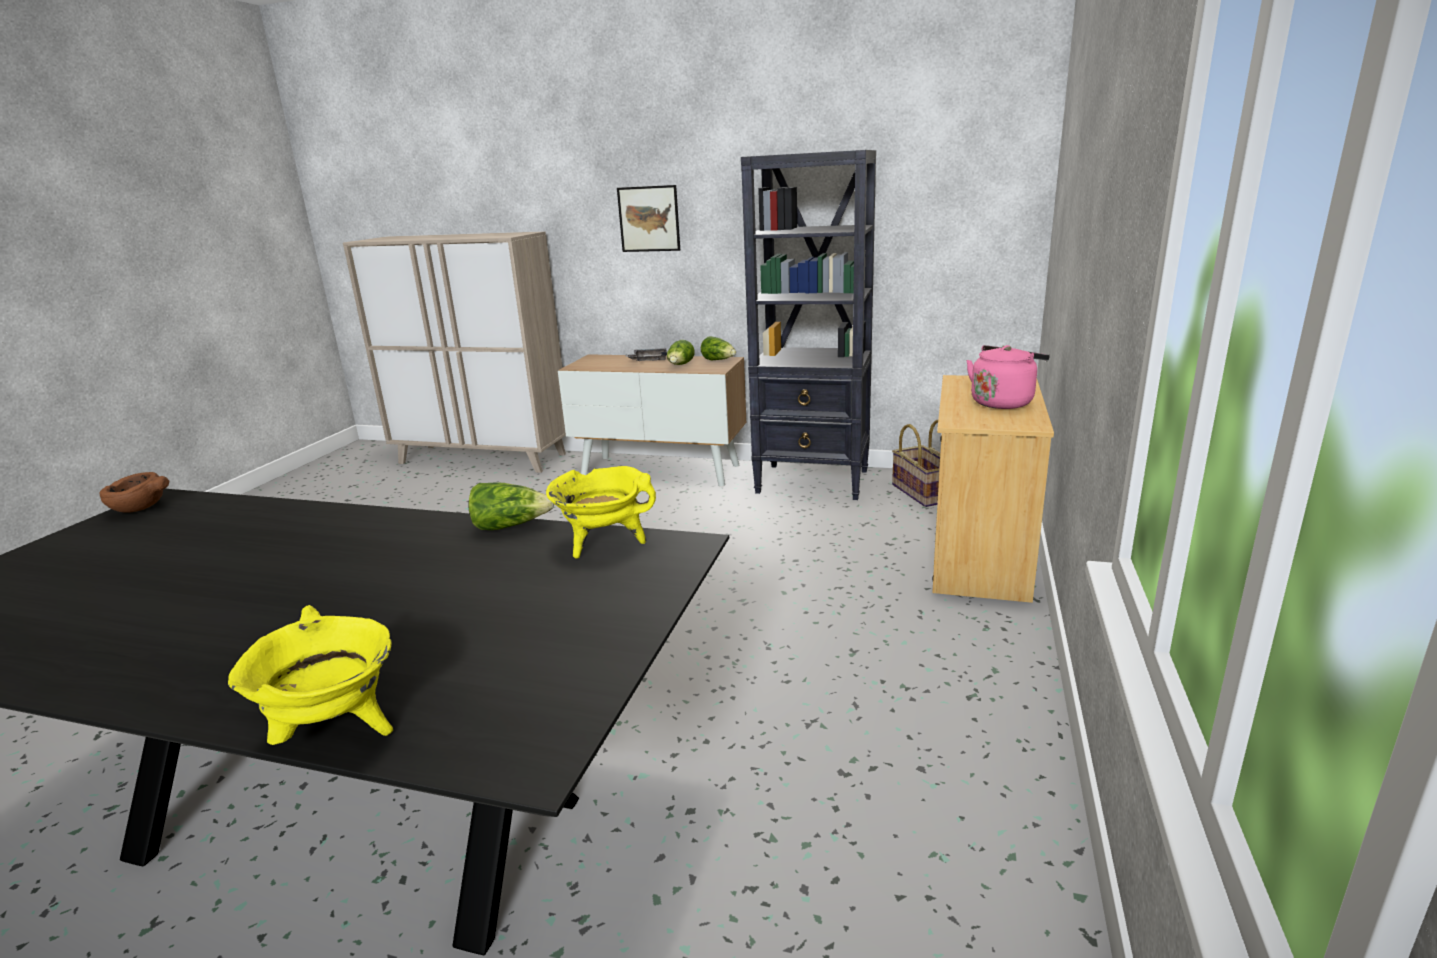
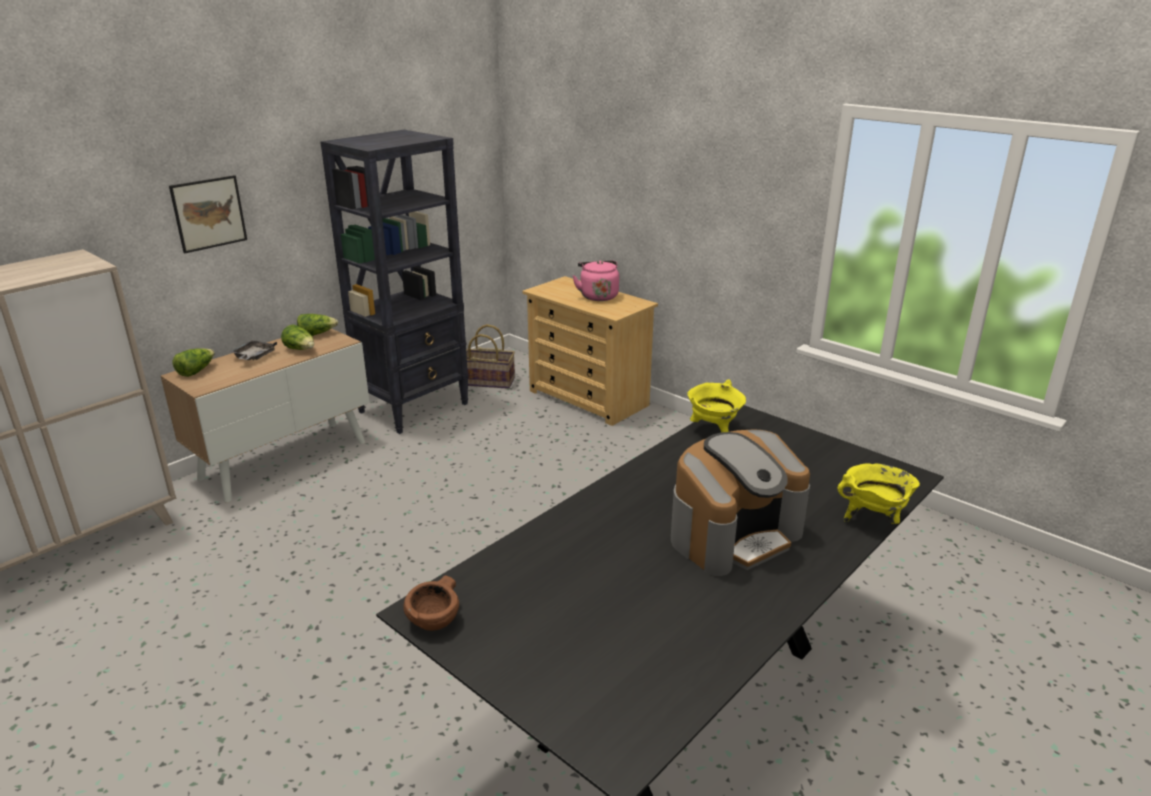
camera: 65 degrees left, 5 degrees up
lettuce [468,482,554,530] -> lettuce moved to [172,348,215,377]
none -> coffee machine [671,430,810,576]

